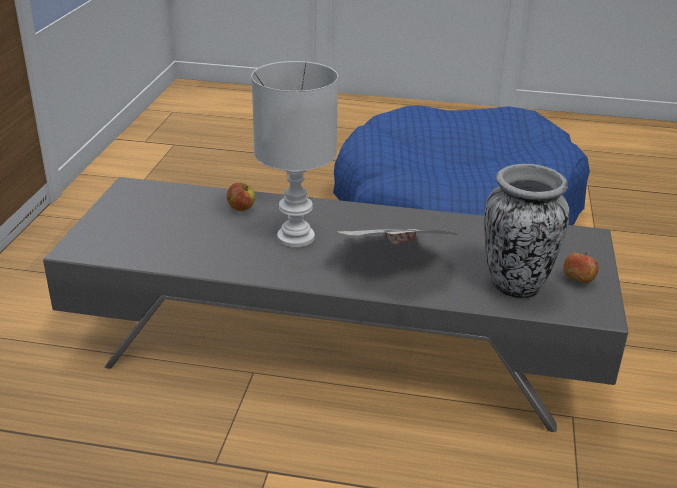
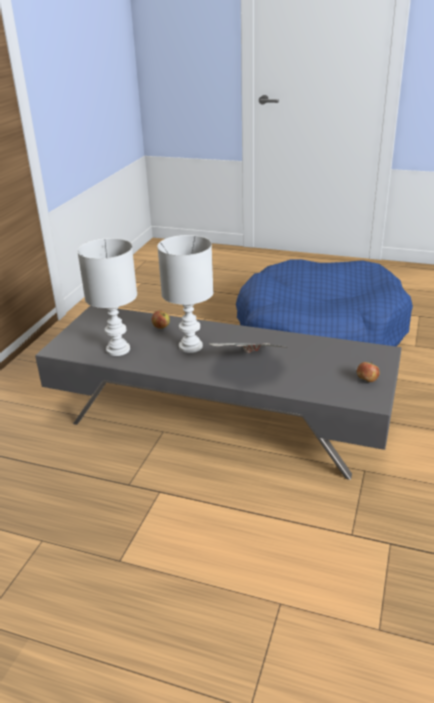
camera: 10 degrees right, 0 degrees up
vase [484,164,569,299] -> none
none -> white table lamp [77,238,137,356]

